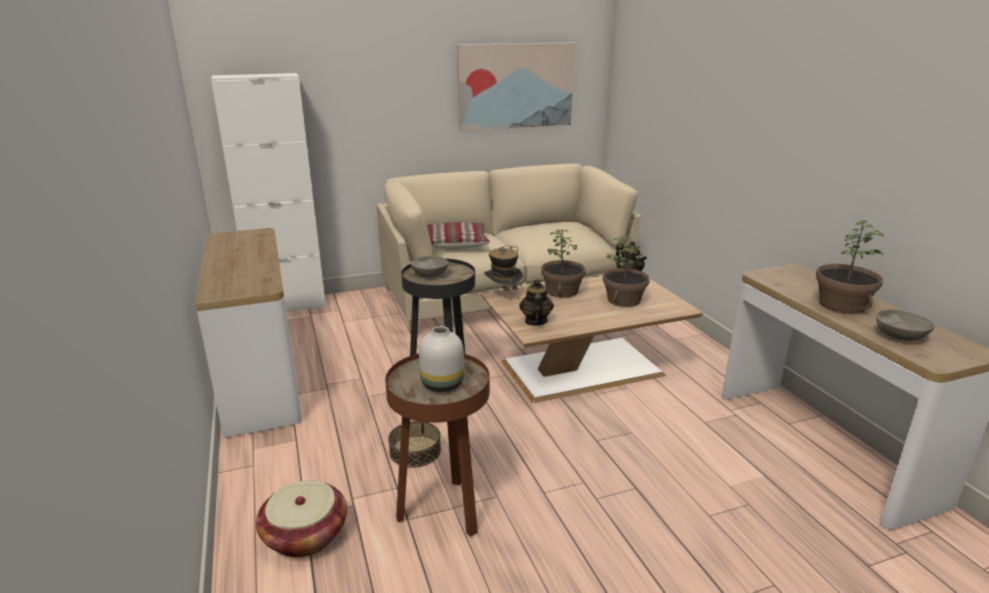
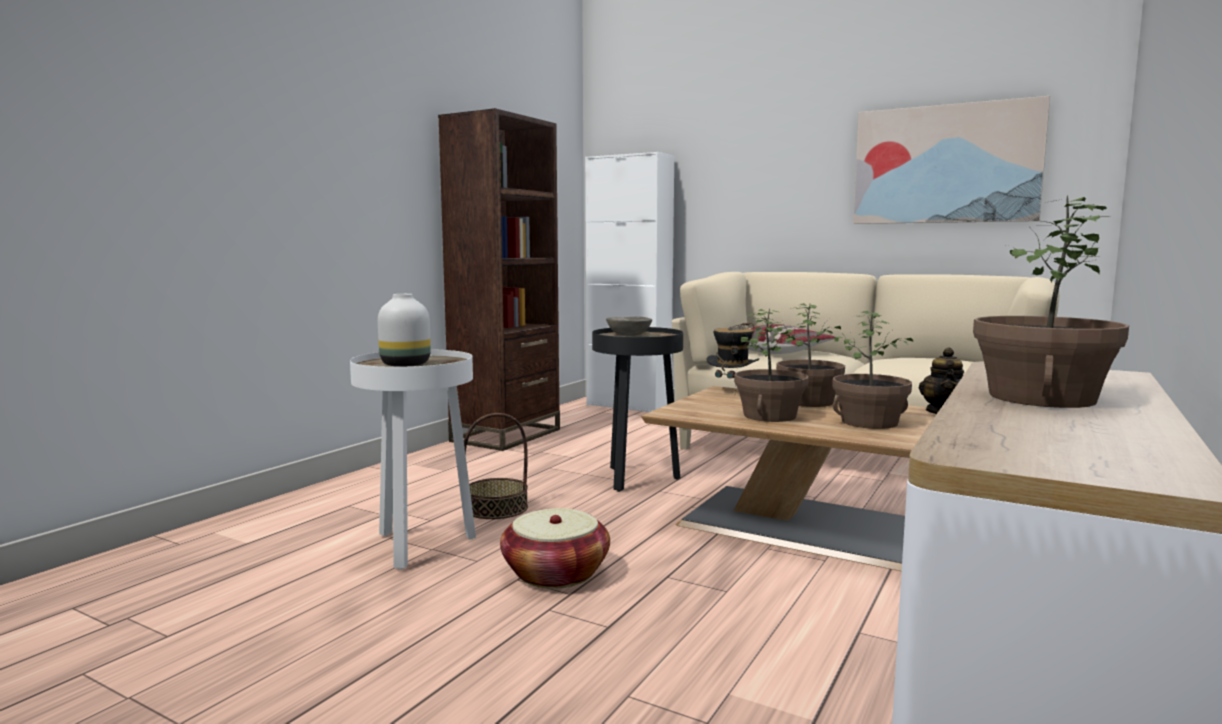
camera: 50 degrees right, 15 degrees down
console table [196,228,302,438] -> brown bookcase [438,108,560,451]
basket [256,480,347,557] -> basket moved to [500,508,610,589]
brown side table [385,354,490,537] -> white side table [350,349,476,570]
teapot [519,279,554,326] -> none
grey bowl [876,310,935,341] -> none
none -> potted plant [734,308,809,422]

